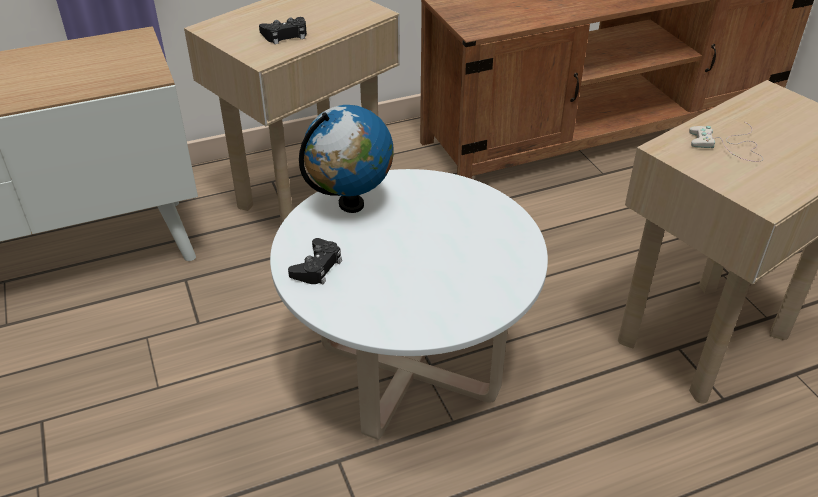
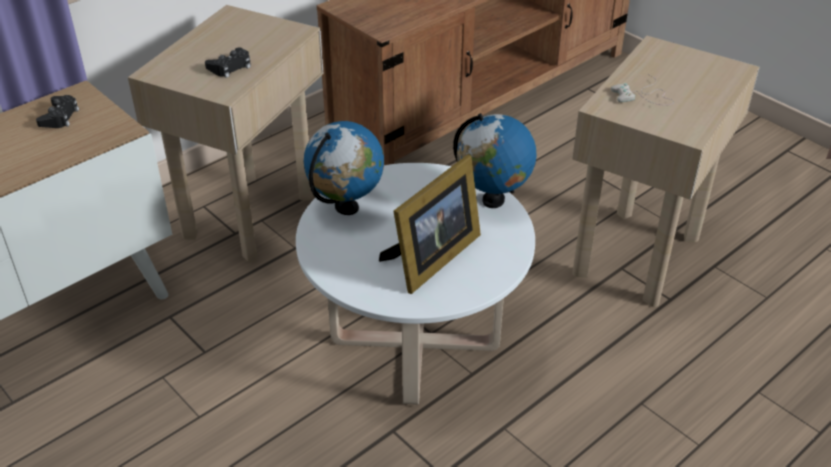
camera: 20 degrees left, 0 degrees up
black game controller [288,238,342,284] -> black game controller moved to [36,95,79,128]
none -> picture frame [379,154,481,294]
none -> globe [453,113,536,208]

